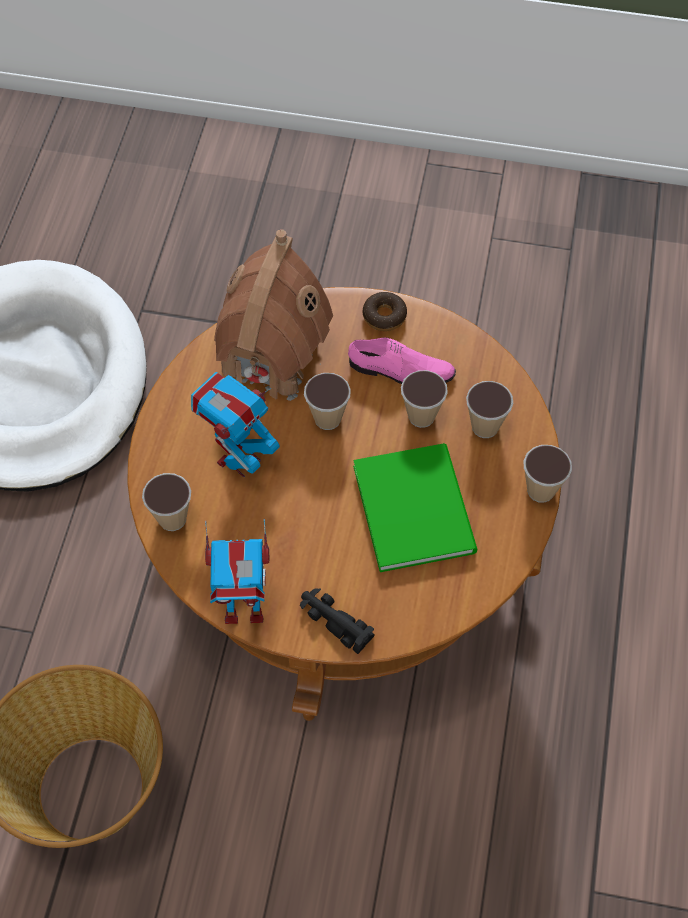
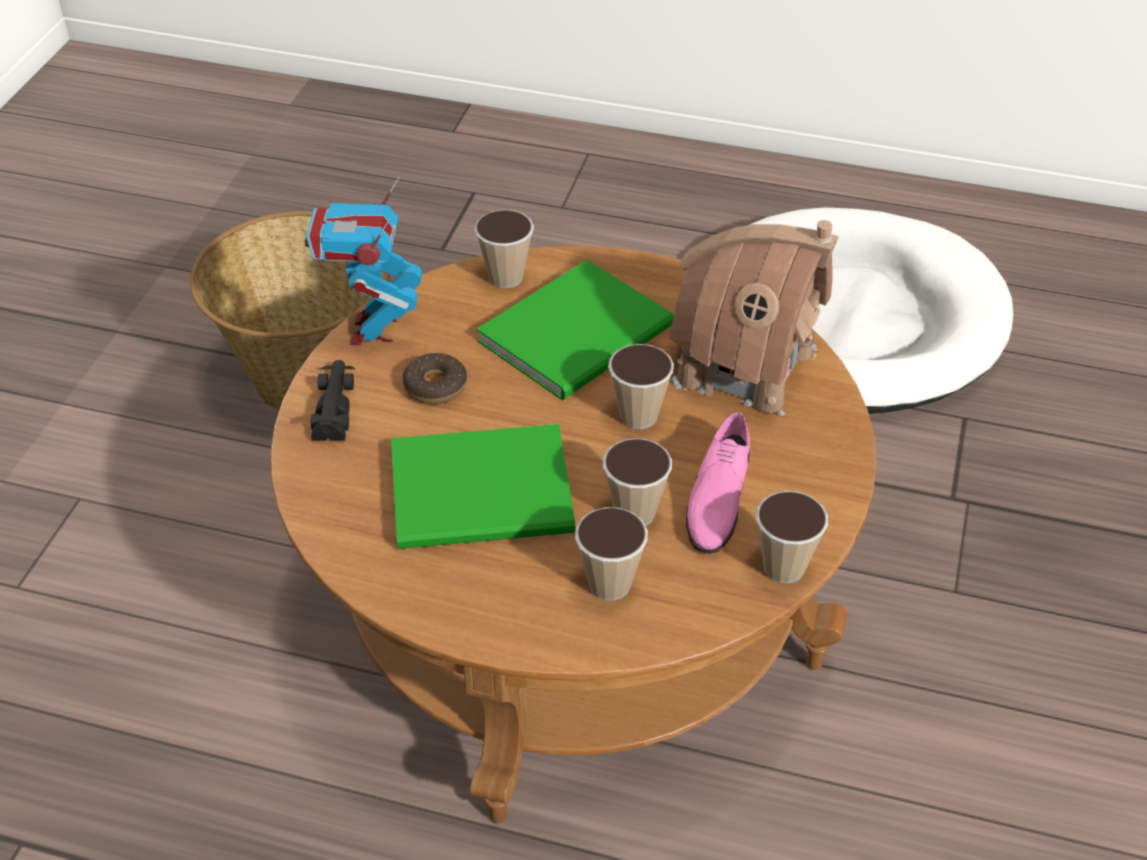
camera: 95 degrees right, 15 degrees down
toy robot [191,372,280,477] -> green book [476,260,674,400]
black toy car [300,588,375,654] -> black toy car turned 45 degrees counterclockwise [310,360,355,441]
donut [363,292,407,331] -> donut moved to [402,353,467,404]
cup [523,445,572,503] -> cup moved to [756,491,828,584]

